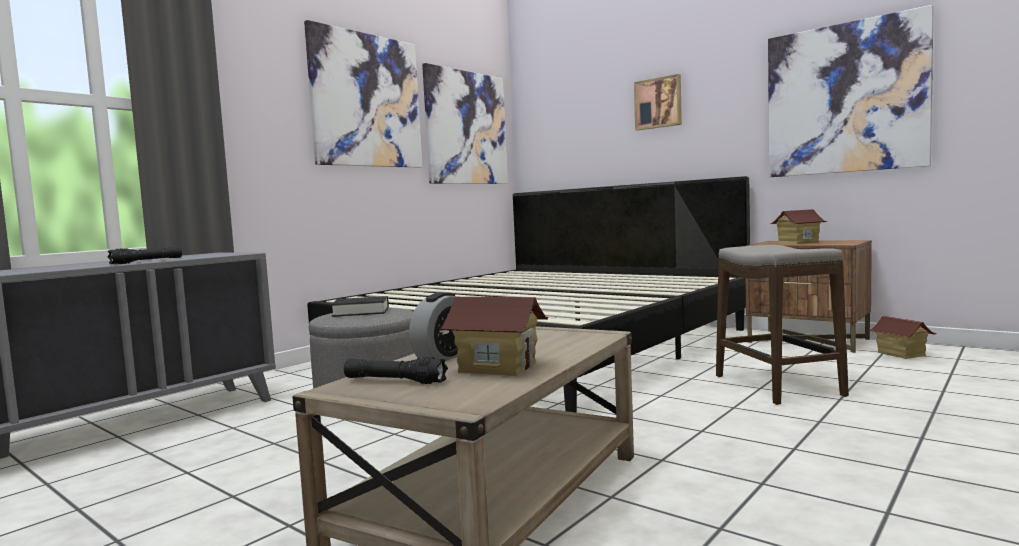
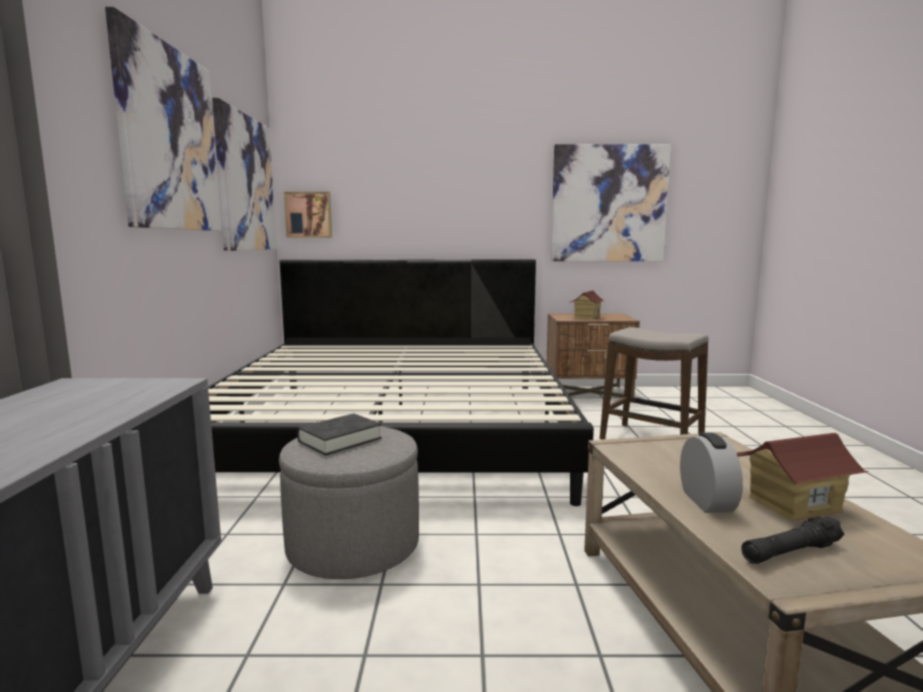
camera: 40 degrees left, 5 degrees up
black flashlight [107,246,182,264] -> none
picture [634,74,682,130] -> picture moved to [284,192,332,238]
toy house [868,316,936,359] -> none

